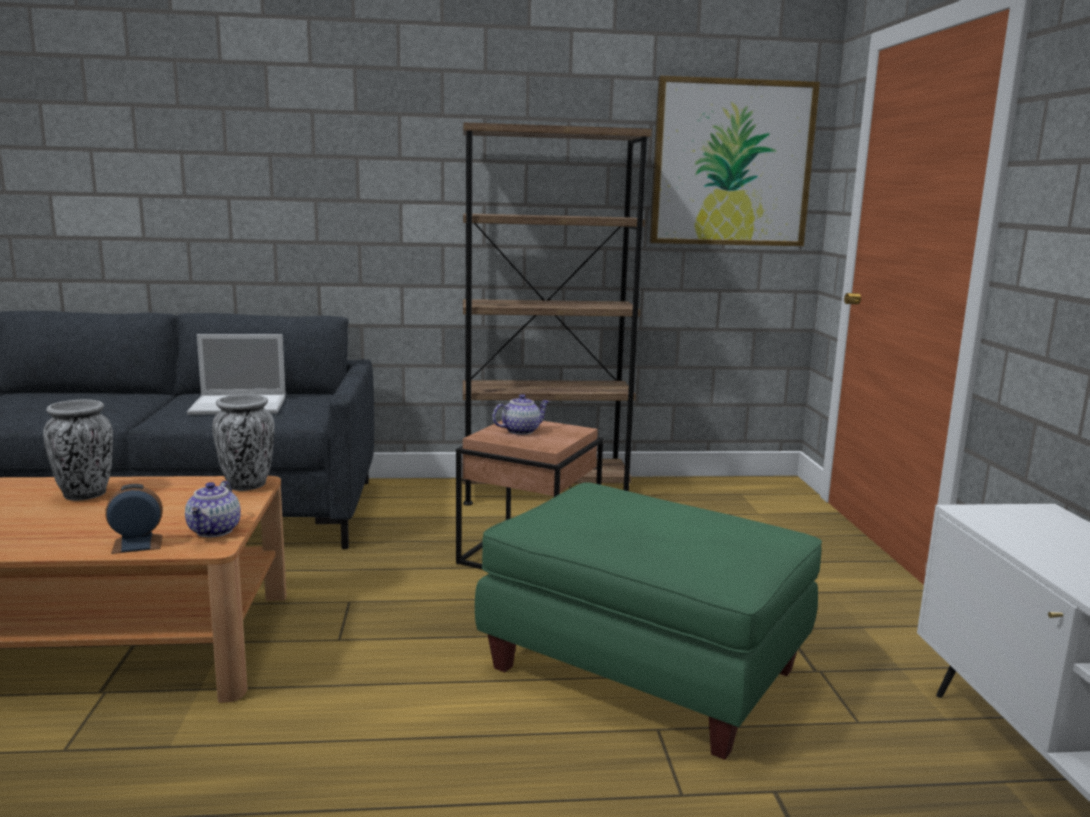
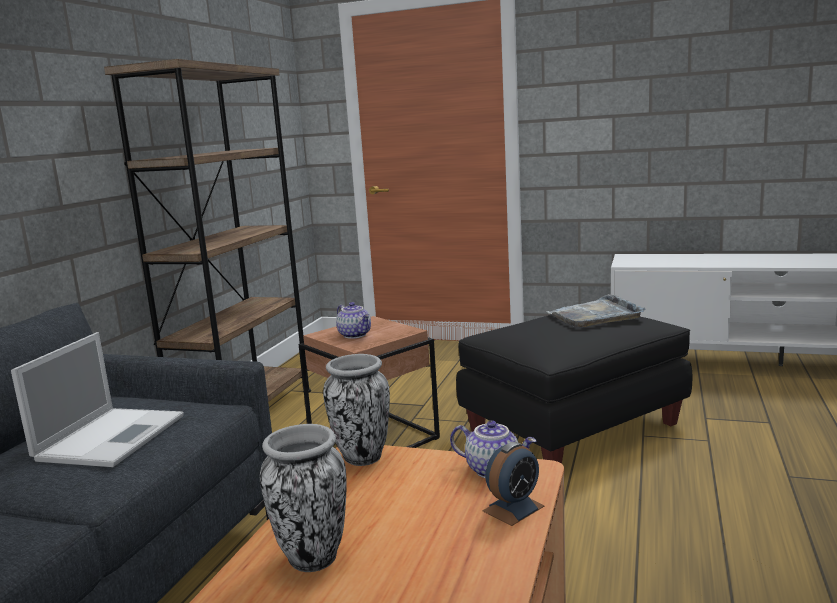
camera: 65 degrees left, 0 degrees up
alarm clock [105,484,163,554] -> alarm clock turned 135 degrees counterclockwise [482,442,544,526]
green ottoman [475,482,822,760] -> black ottoman [456,315,692,464]
teapot [492,394,550,435] -> teapot turned 150 degrees clockwise [336,302,371,339]
picture [650,76,820,246] -> none
none -> grey tray [547,294,645,327]

